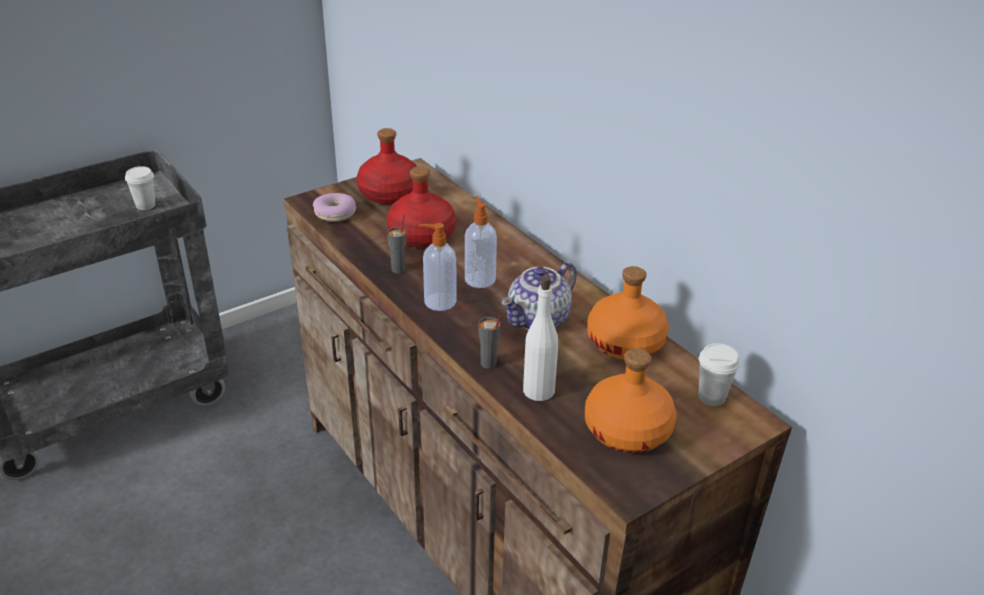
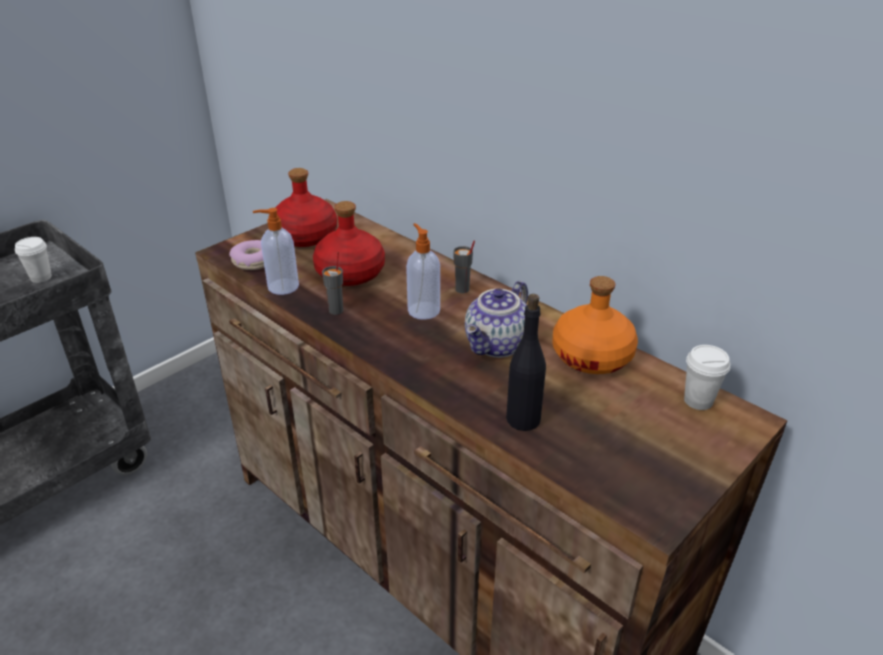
camera: 10 degrees left, 0 degrees up
soap dispenser [419,223,457,311] -> soap dispenser moved to [253,208,299,295]
grey cup [478,315,501,369] -> grey cup moved to [453,241,475,293]
white bottle [523,275,558,401] -> black bottle [506,294,546,431]
orange bottle [585,348,676,453] -> none

